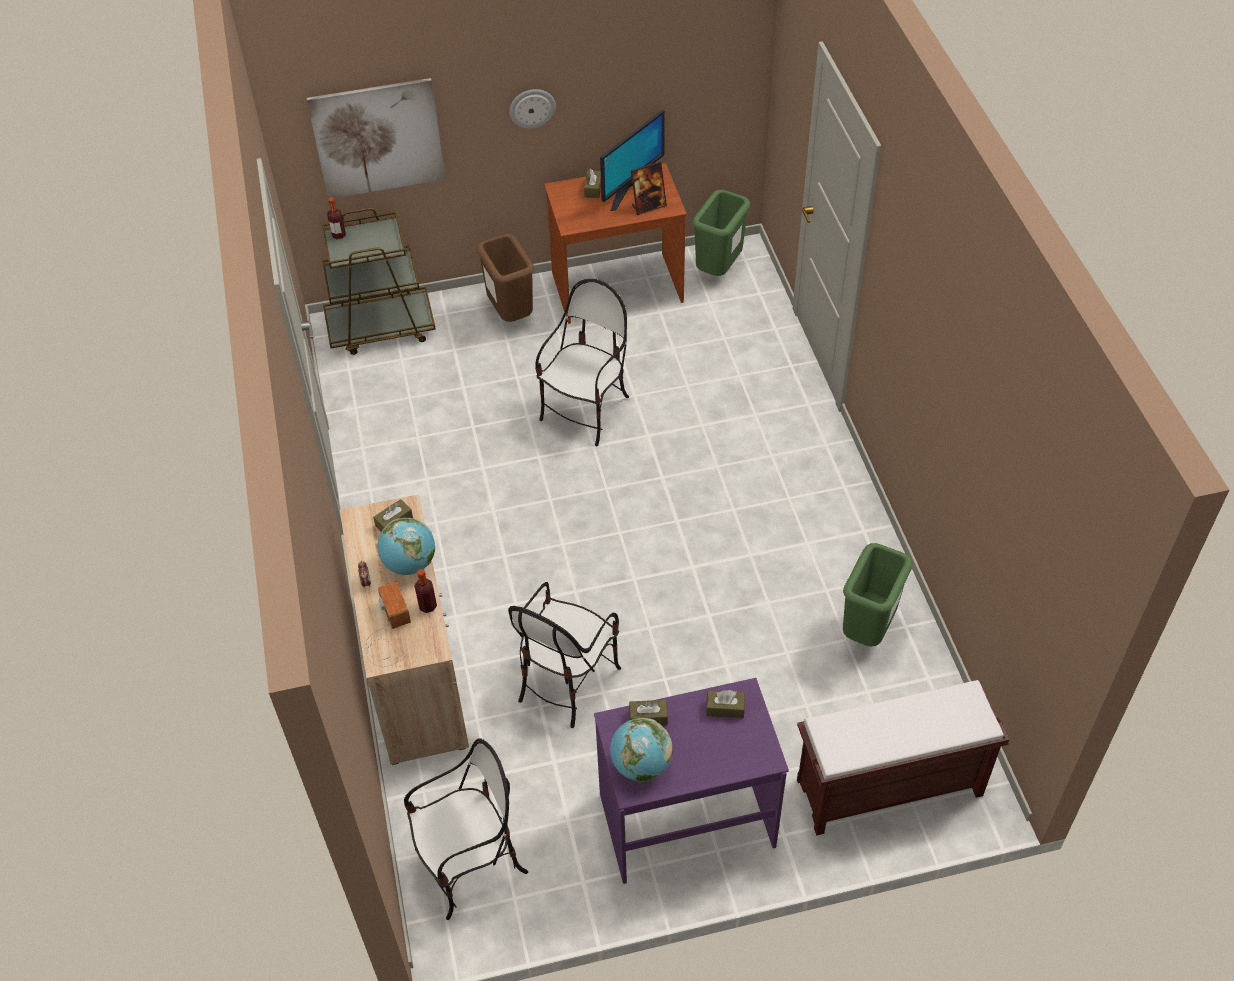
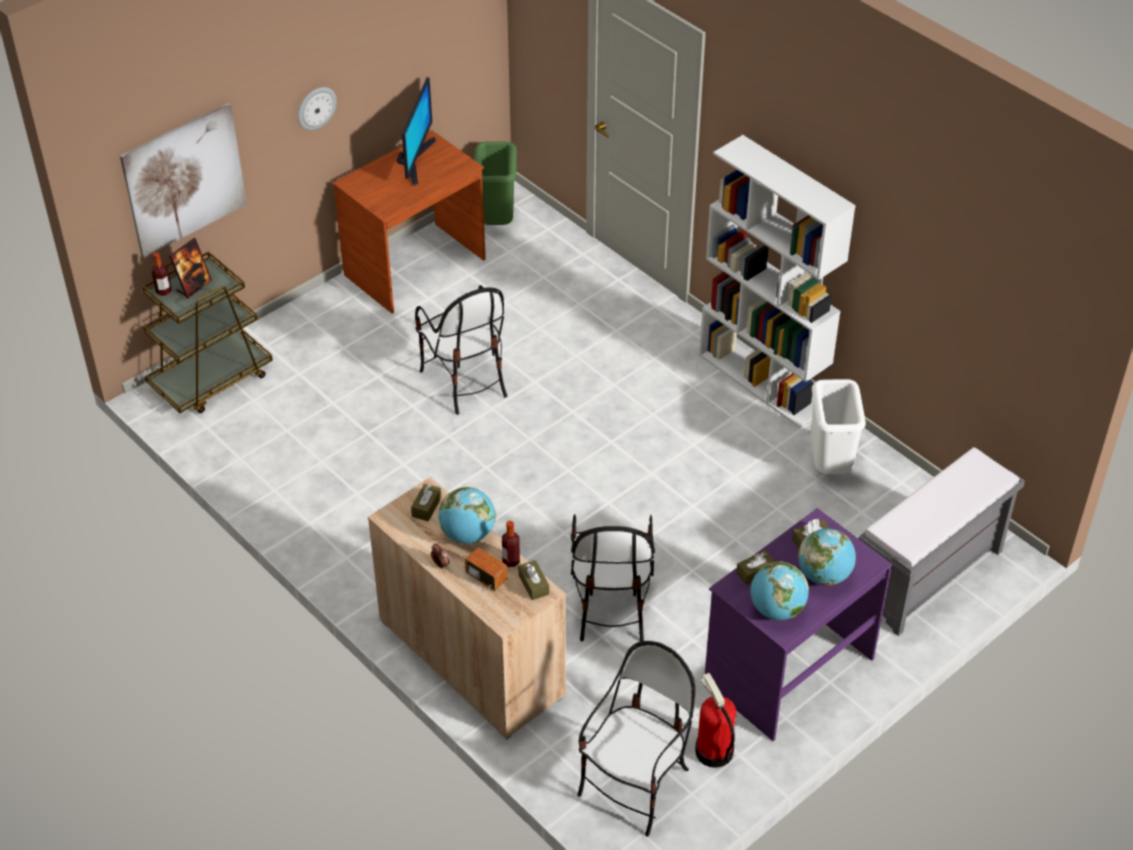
camera: 30 degrees left, 5 degrees down
brown trash can [476,234,534,322] -> none
chair [535,279,629,446] -> chair turned 150 degrees clockwise [415,285,507,415]
brown tissue box [584,169,601,198] -> brown tissue box moved to [518,560,549,600]
picture frame [631,162,667,215] -> picture frame moved to [169,238,212,299]
brown bench [797,680,1010,836] -> grey bench [858,447,1025,636]
green trash can [843,543,913,647] -> white trash can [811,379,866,474]
none -> fire extinguisher [695,673,736,768]
none -> white bookcase [699,135,856,428]
none -> globe [798,529,856,586]

